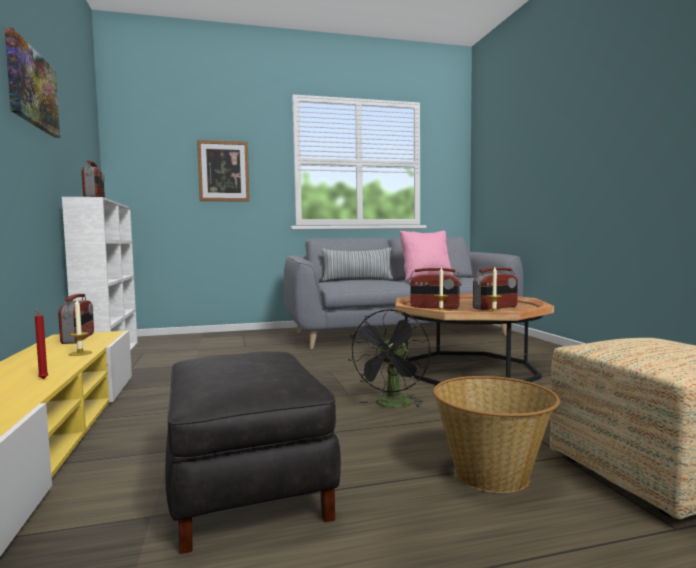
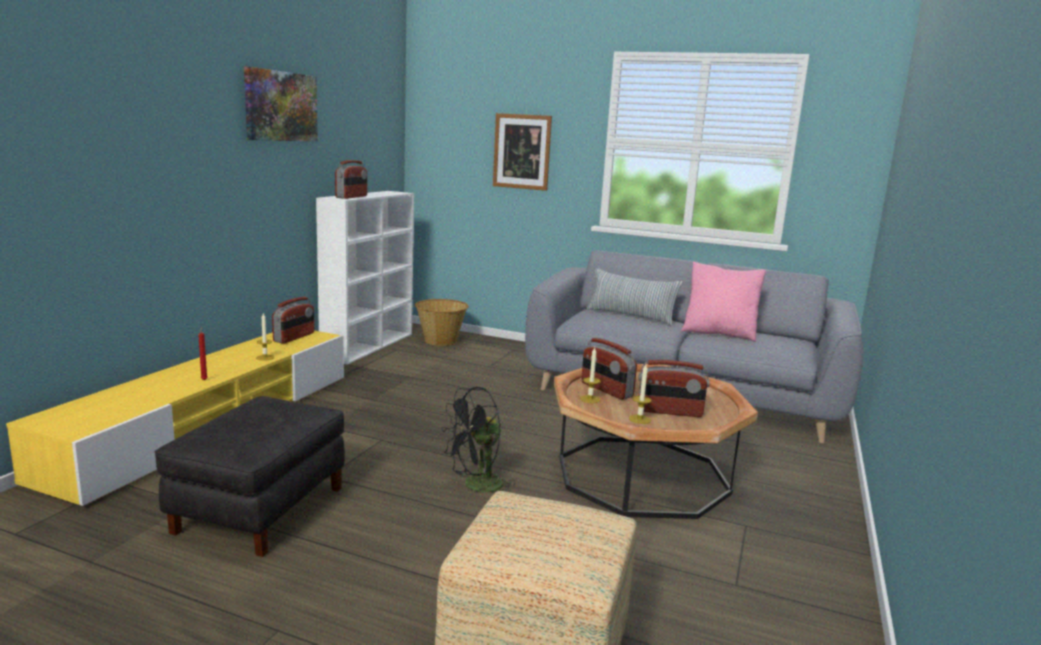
camera: 35 degrees right, 10 degrees up
basket [433,376,560,493] -> basket moved to [415,299,469,346]

